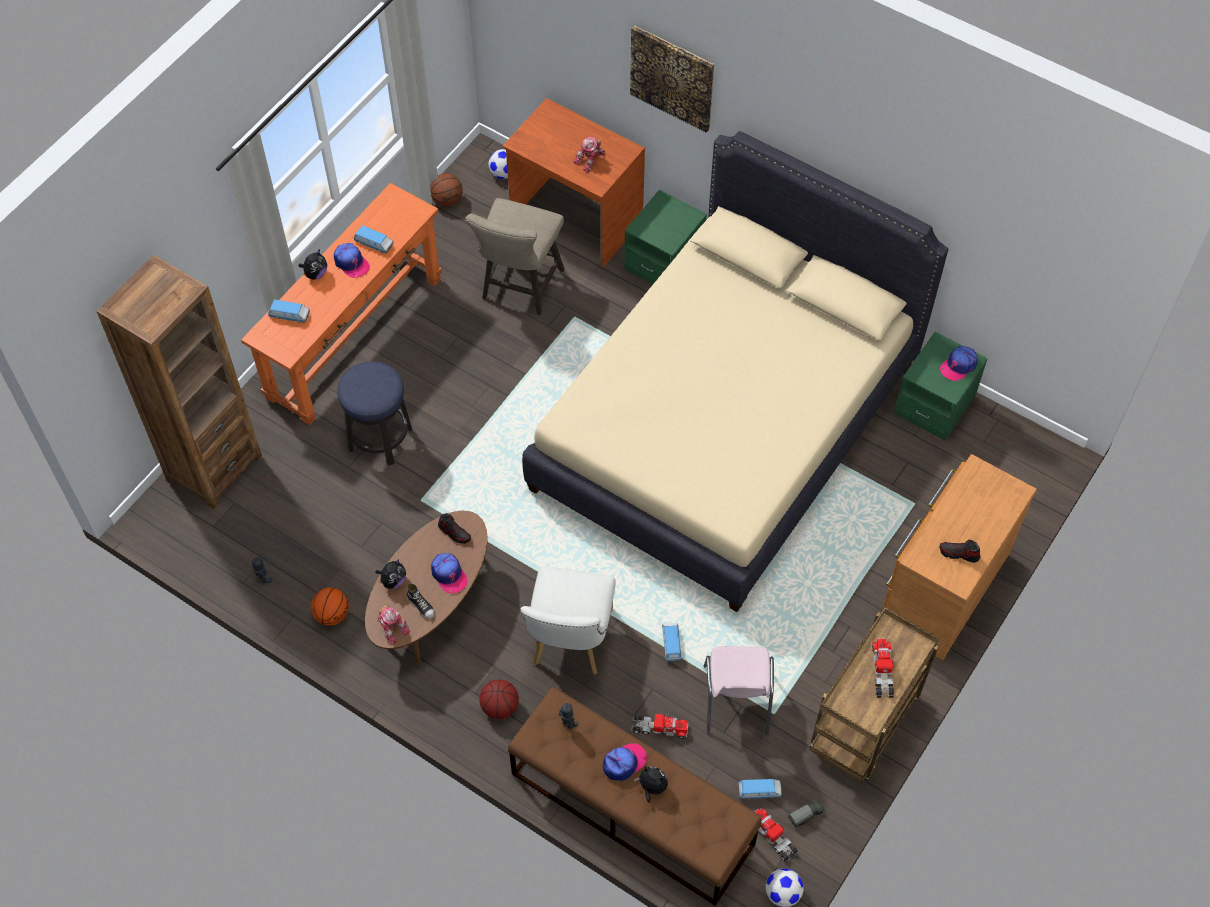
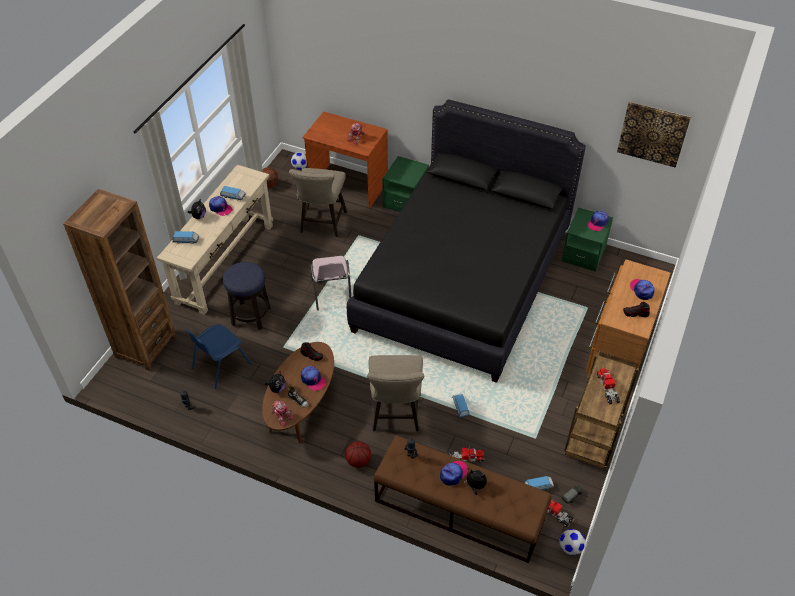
camera: 10 degrees left, 10 degrees down
orange console table [241,183,442,425] -> beige console table [157,165,273,315]
basketball [311,588,349,626] -> none
white chair [521,566,616,674] -> beige stool [367,355,425,431]
beige bed [522,131,948,612] -> black bed [347,99,586,383]
picture [630,25,714,133] -> picture moved to [617,102,691,168]
pink chair [704,646,774,735] -> pink chair moved to [310,256,351,311]
none -> blue chair [186,324,252,389]
none -> cap [630,279,655,300]

